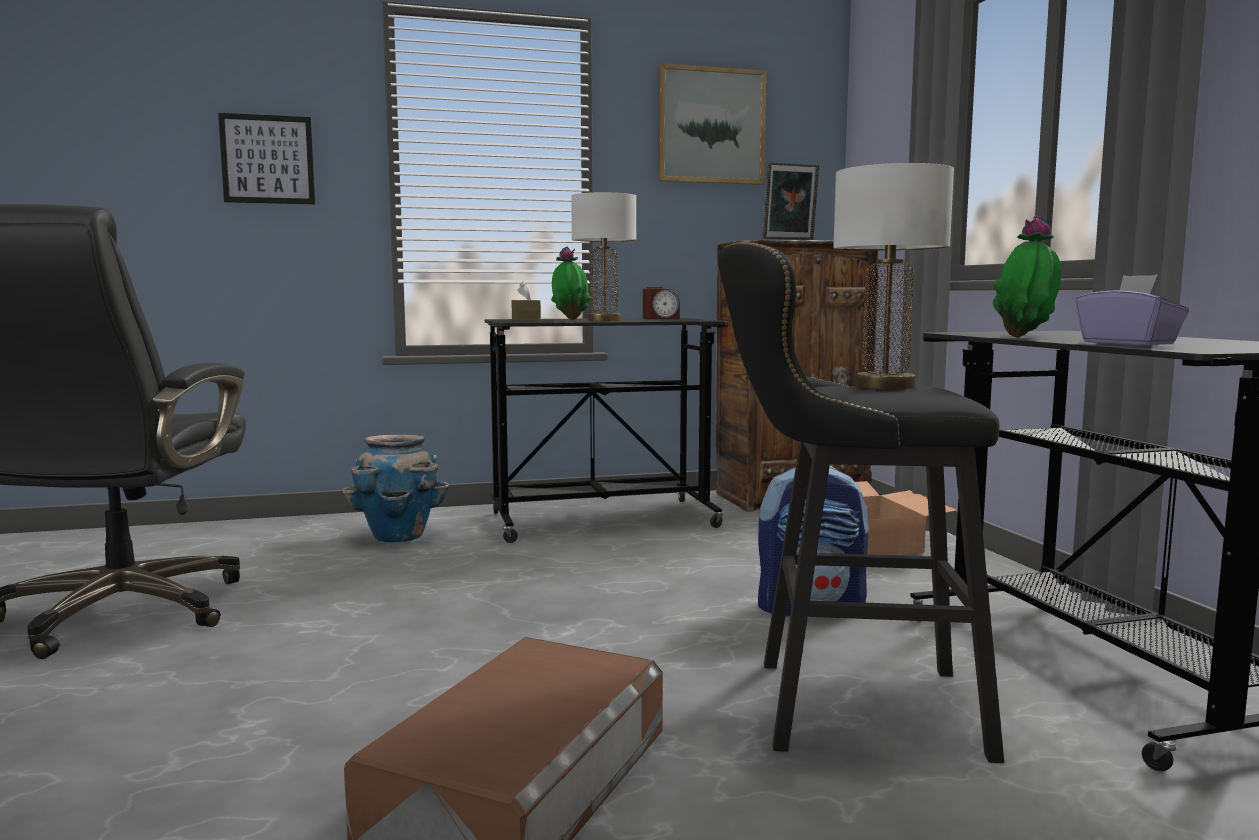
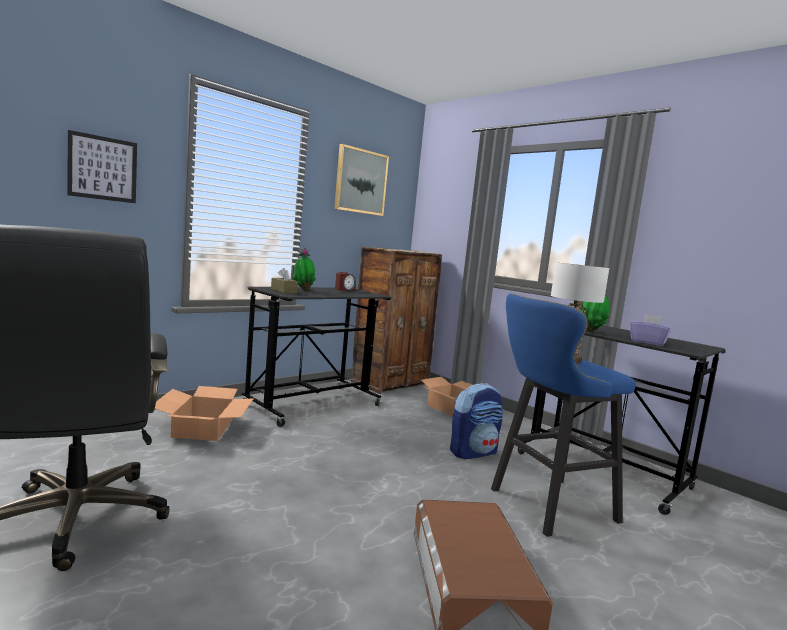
camera: 30 degrees left, 0 degrees up
planter [342,434,449,543] -> cardboard box [155,386,253,441]
table lamp [571,192,636,321] -> none
black stool [718,242,1004,763] -> blue stool [491,293,636,537]
picture frame [763,163,819,240] -> none

